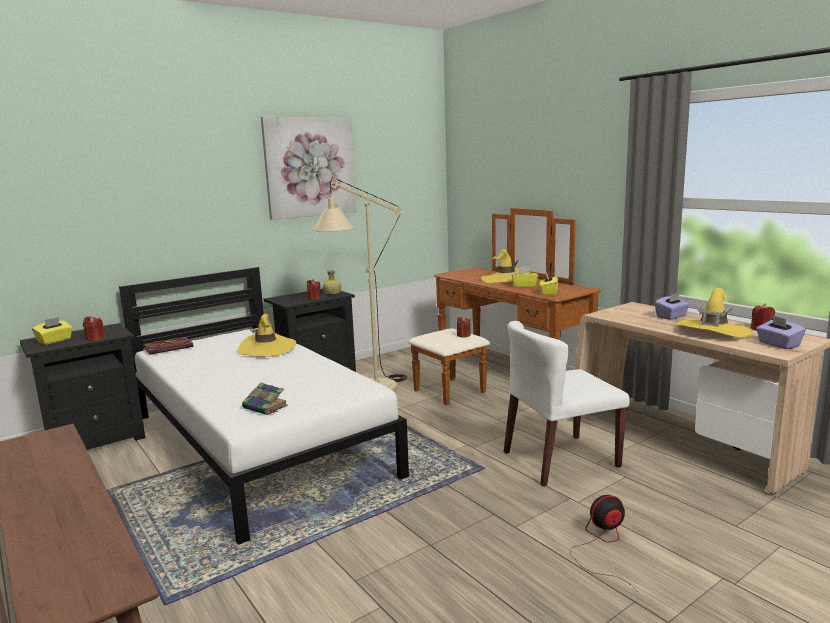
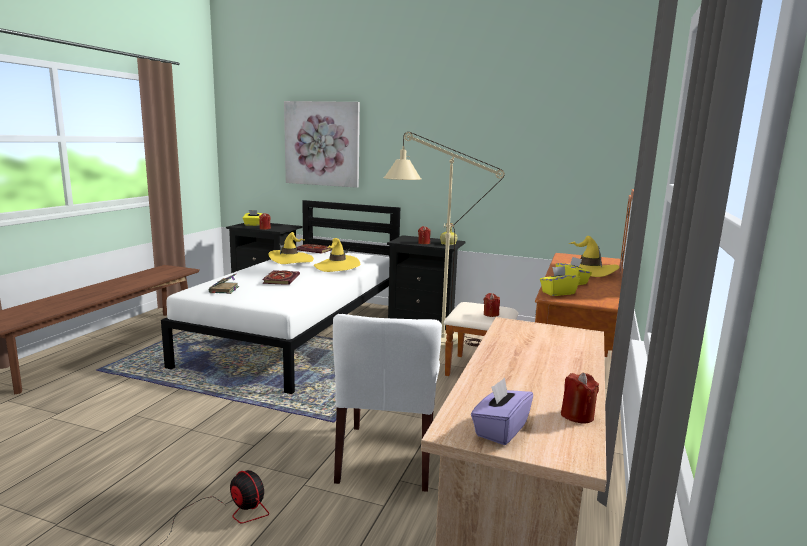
camera: 55 degrees right, 0 degrees up
picture [261,117,356,220] -> picture moved to [284,101,360,188]
white chair [504,321,630,486] -> white chair turned 120 degrees counterclockwise [333,314,442,492]
purple tissue box [655,293,690,320] -> none
yellow hat [676,288,753,338] -> yellow hat moved to [269,232,314,264]
none -> book [262,270,300,285]

